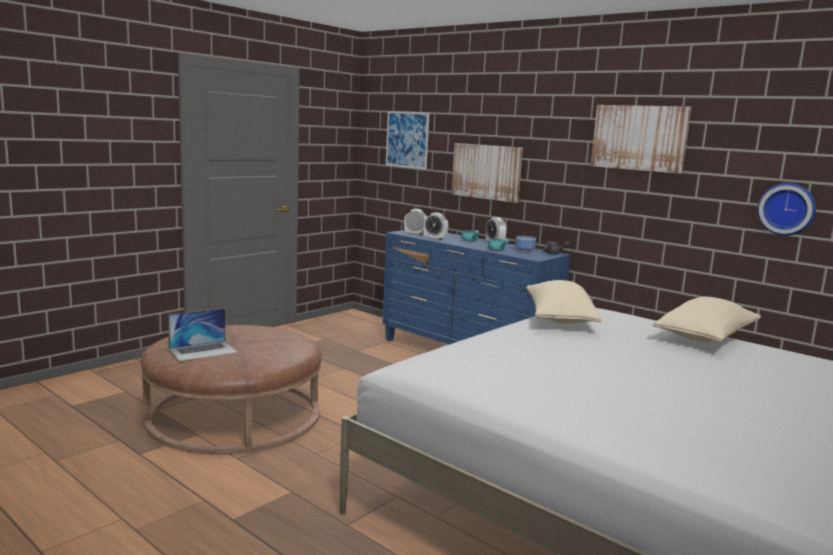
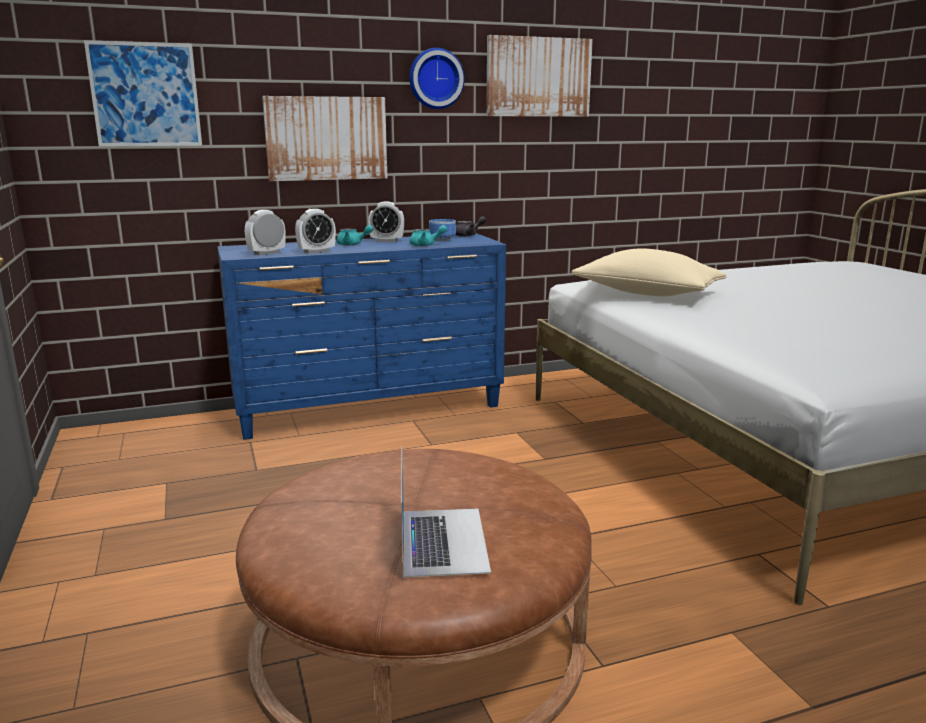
camera: 60 degrees left, 5 degrees up
beige pillow [653,296,761,342] -> none
wall clock [758,183,816,236] -> wall clock moved to [409,48,464,109]

